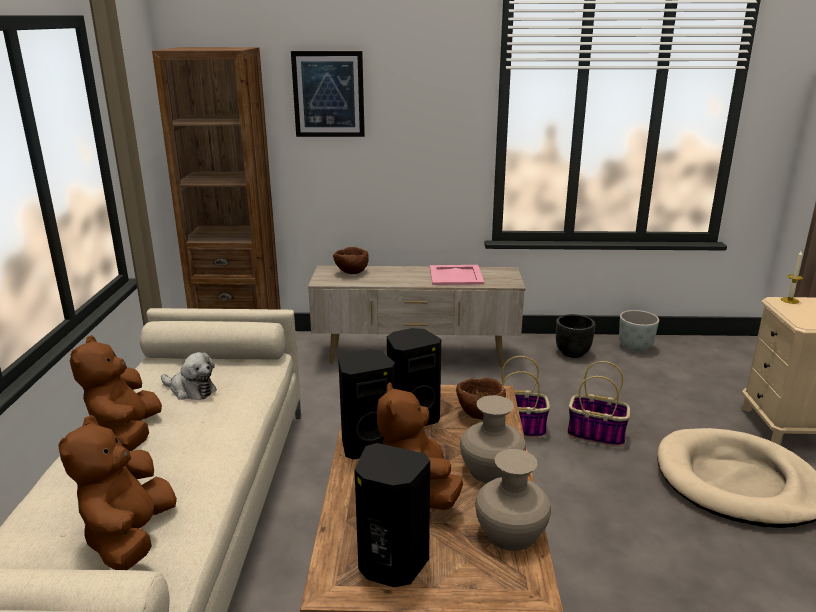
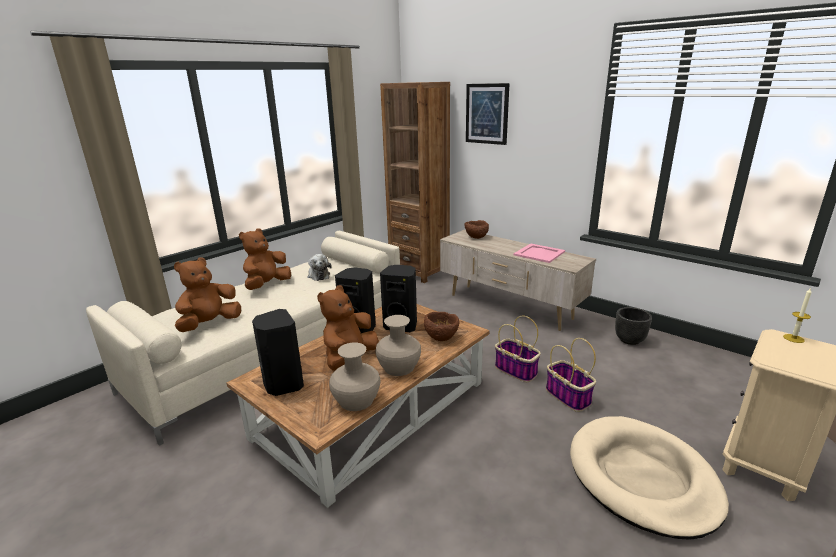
camera: 40 degrees right, 0 degrees up
grey planter [619,310,659,352] -> none

